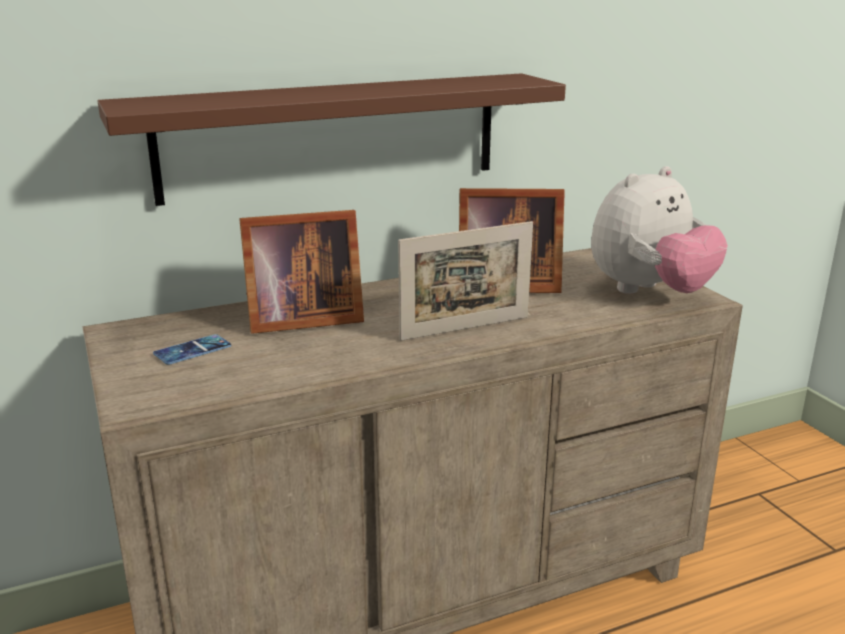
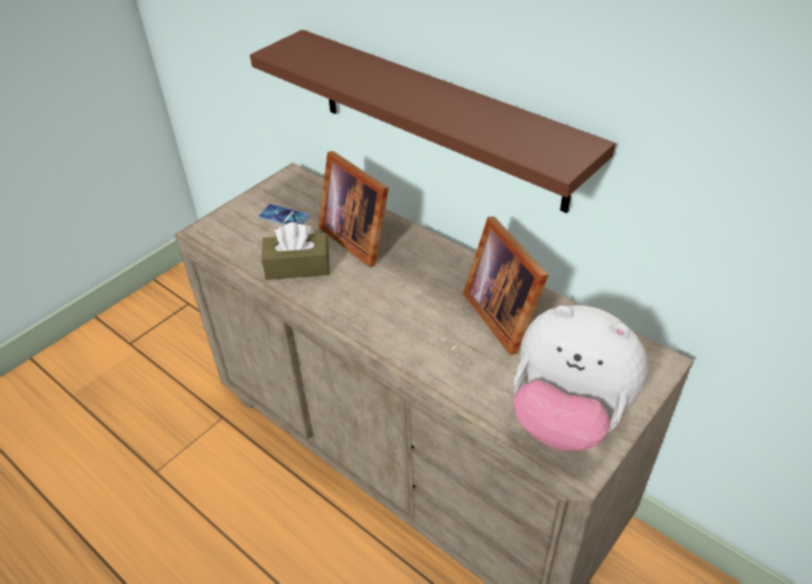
camera: 65 degrees right, 20 degrees up
picture frame [398,221,533,341] -> none
none -> brown tissue box [261,222,329,280]

